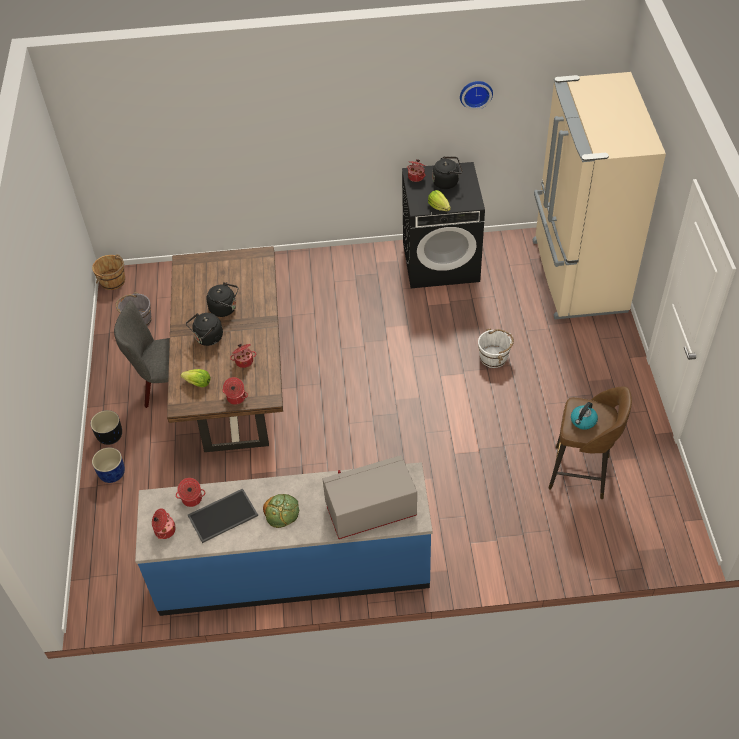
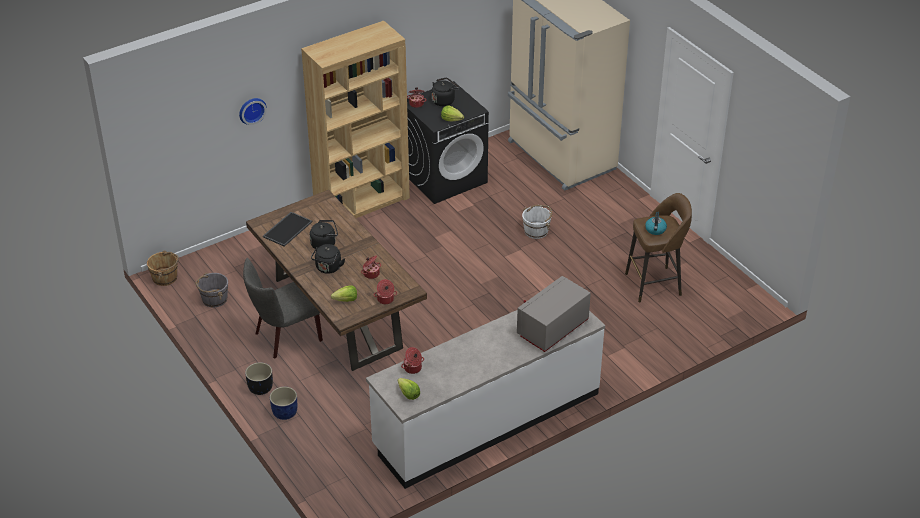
camera: 30 degrees left, 10 degrees down
blue counter [135,462,432,616] -> white counter [366,310,605,489]
cooking pot [152,508,175,539] -> lettuce [398,378,420,400]
tray [188,489,258,543] -> tray moved to [263,212,312,247]
bread [263,494,299,528] -> none
wall clock [460,81,493,110] -> wall clock moved to [239,98,267,125]
none -> brown bookcase [301,21,410,218]

